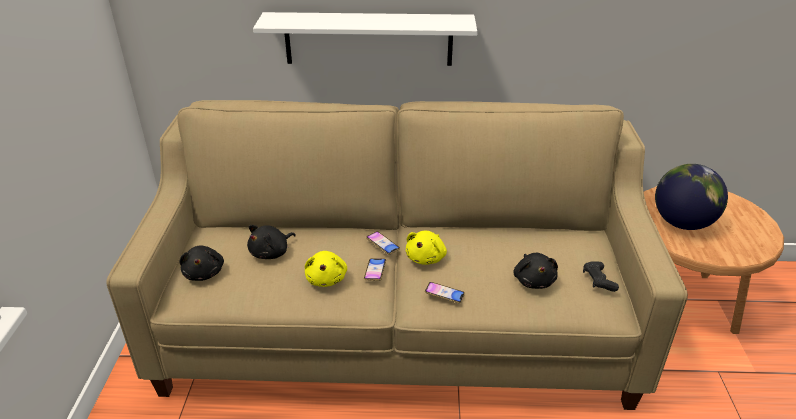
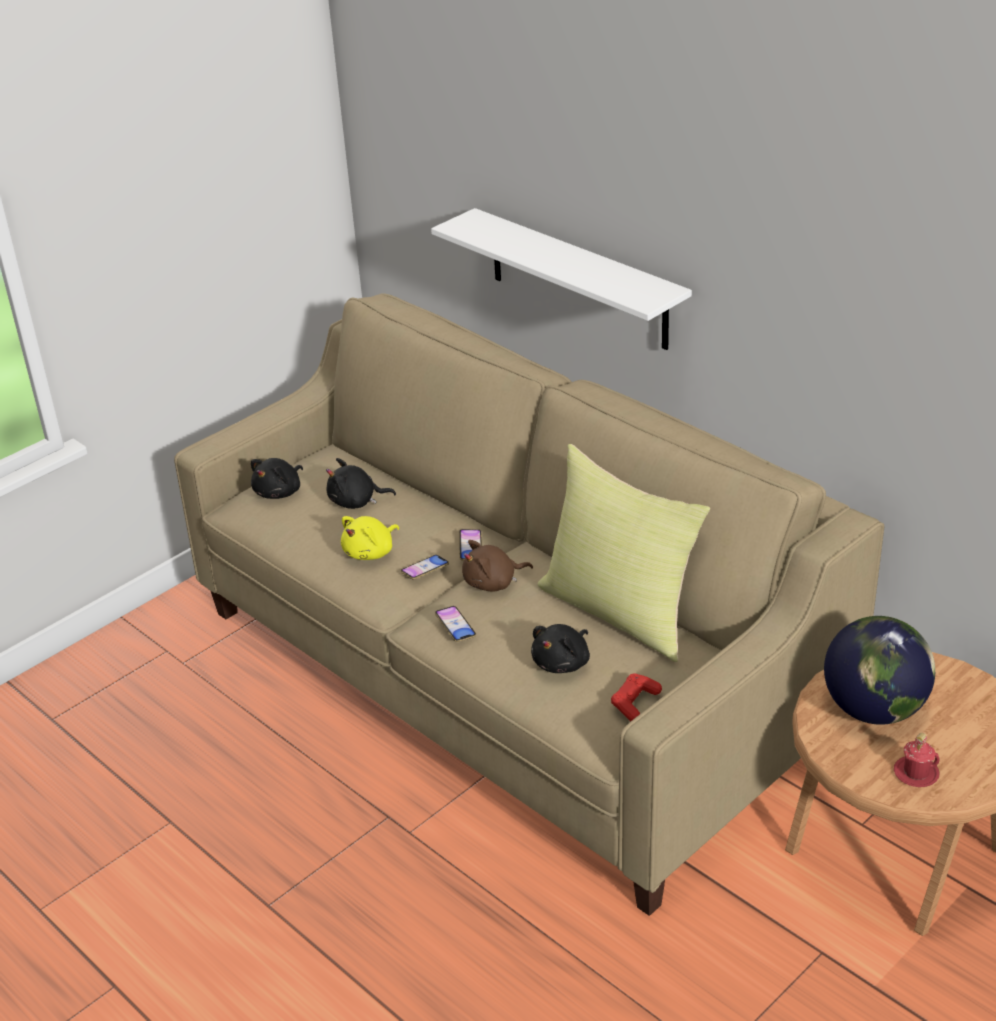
camera: 45 degrees right, 0 degrees up
yellow plush toy [406,231,447,265] -> brown plush toy [462,540,533,592]
black game controller [583,261,619,292] -> red game controller [611,674,662,721]
none -> yellow pillow [538,444,710,662]
none -> red mug [894,733,940,787]

